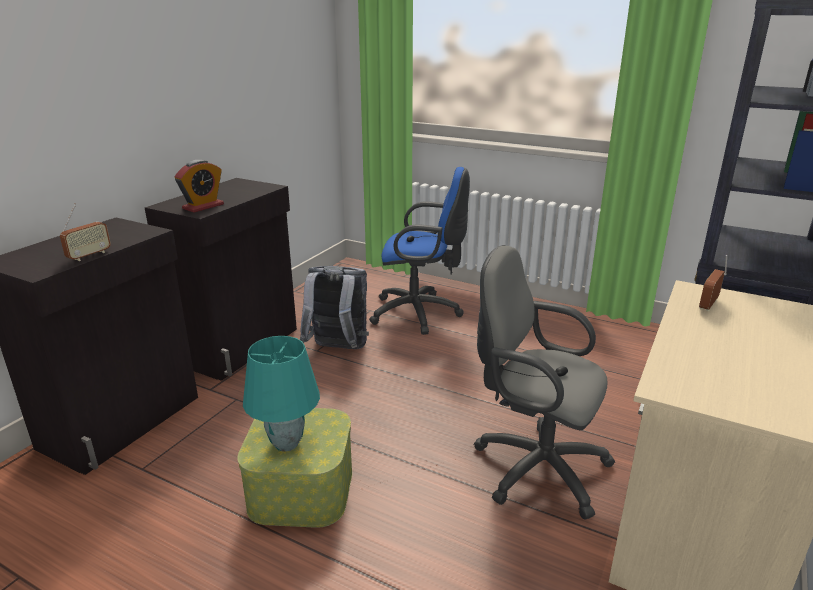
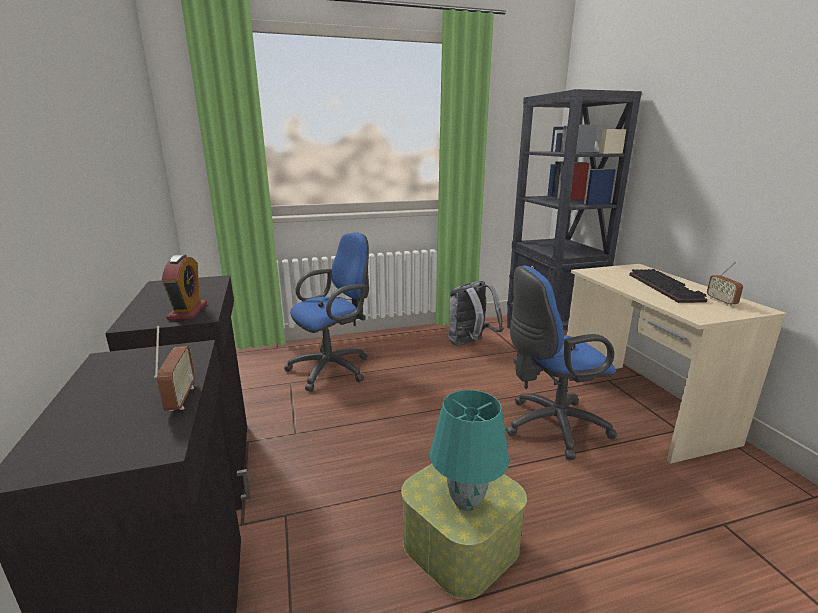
camera: 45 degrees left, 5 degrees down
grey backpack [300,266,369,349] -> grey backpack moved to [448,281,504,345]
grey office chair [474,245,615,519] -> blue office chair [506,266,617,460]
radio [699,255,727,311] -> radio moved to [707,262,743,306]
none -> keyboard [629,269,707,303]

